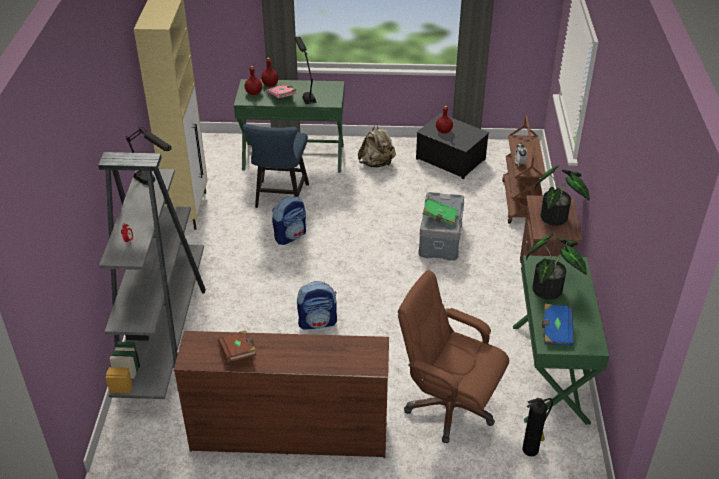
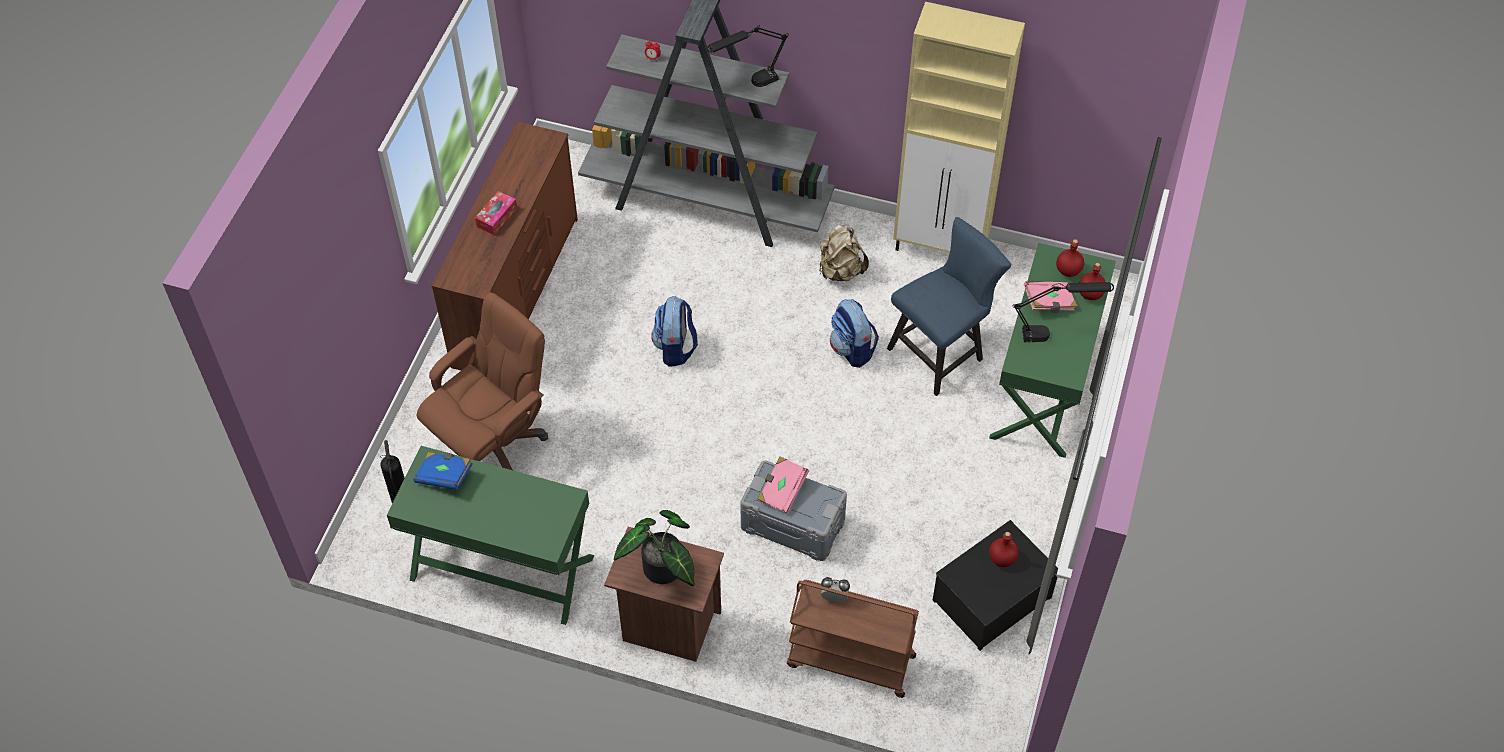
camera: 105 degrees right, 15 degrees up
brown book [218,330,256,362] -> none
blue chair [242,124,309,208] -> blue chair turned 120 degrees clockwise [887,217,1011,396]
beige backpack [358,124,396,167] -> beige backpack moved to [819,224,869,282]
green book [422,198,458,226] -> pink book [757,456,809,514]
potted plant [526,235,587,300] -> none
none -> tissue box [475,191,517,235]

